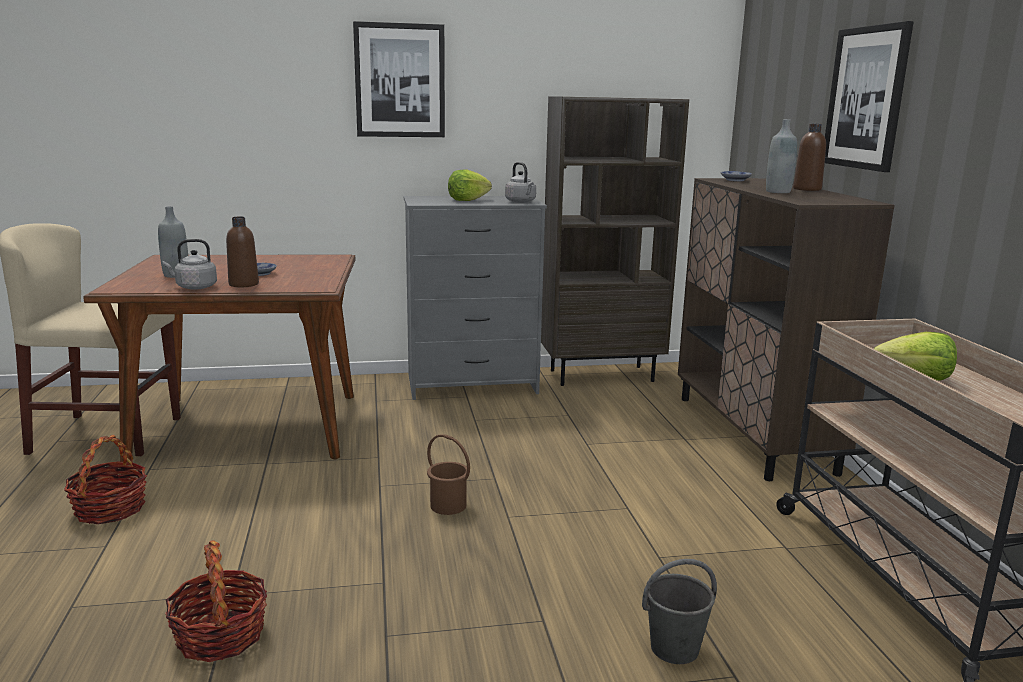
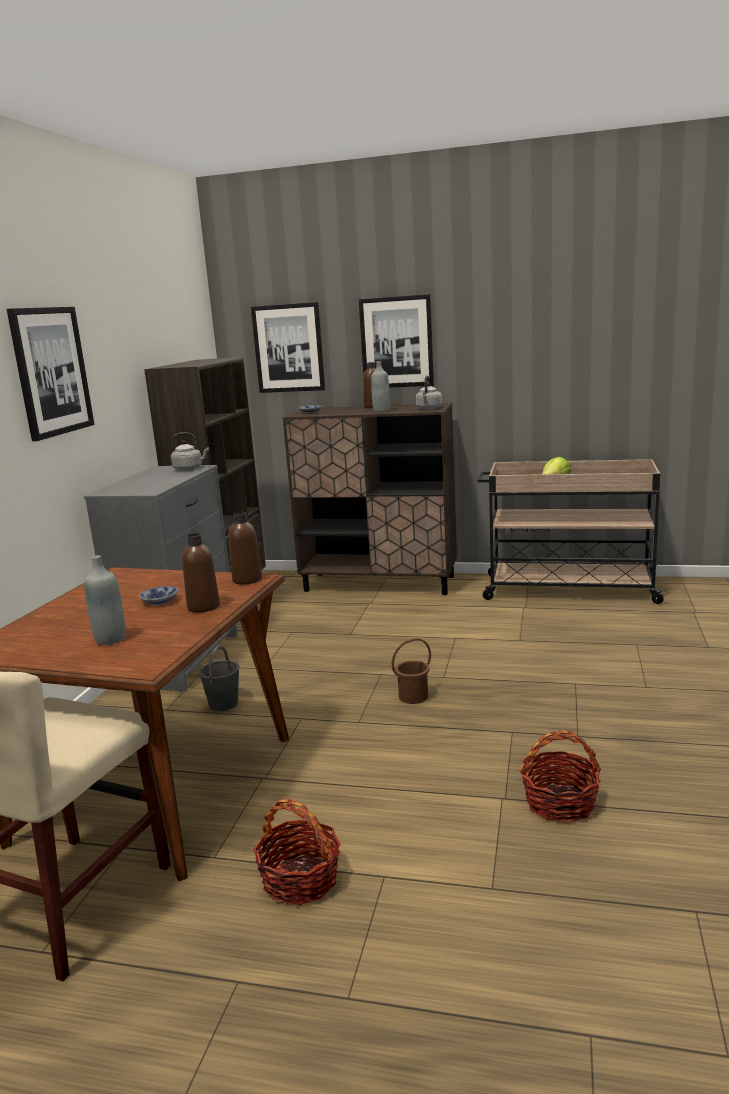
camera: 65 degrees left, 0 degrees up
grey kettle [162,239,217,290] -> grey kettle moved to [416,375,442,410]
lettuce [448,170,492,201] -> none
grey bucket [642,559,717,664] -> grey bucket moved to [199,645,240,711]
none -> brown bottle [228,512,262,585]
none -> picture [251,302,325,393]

